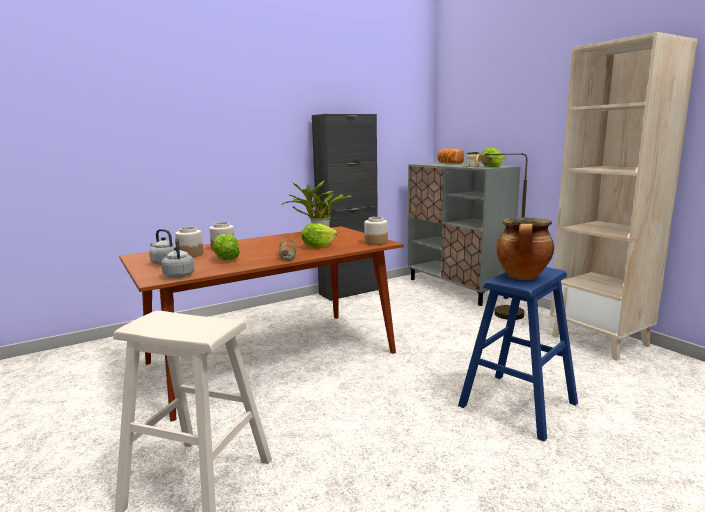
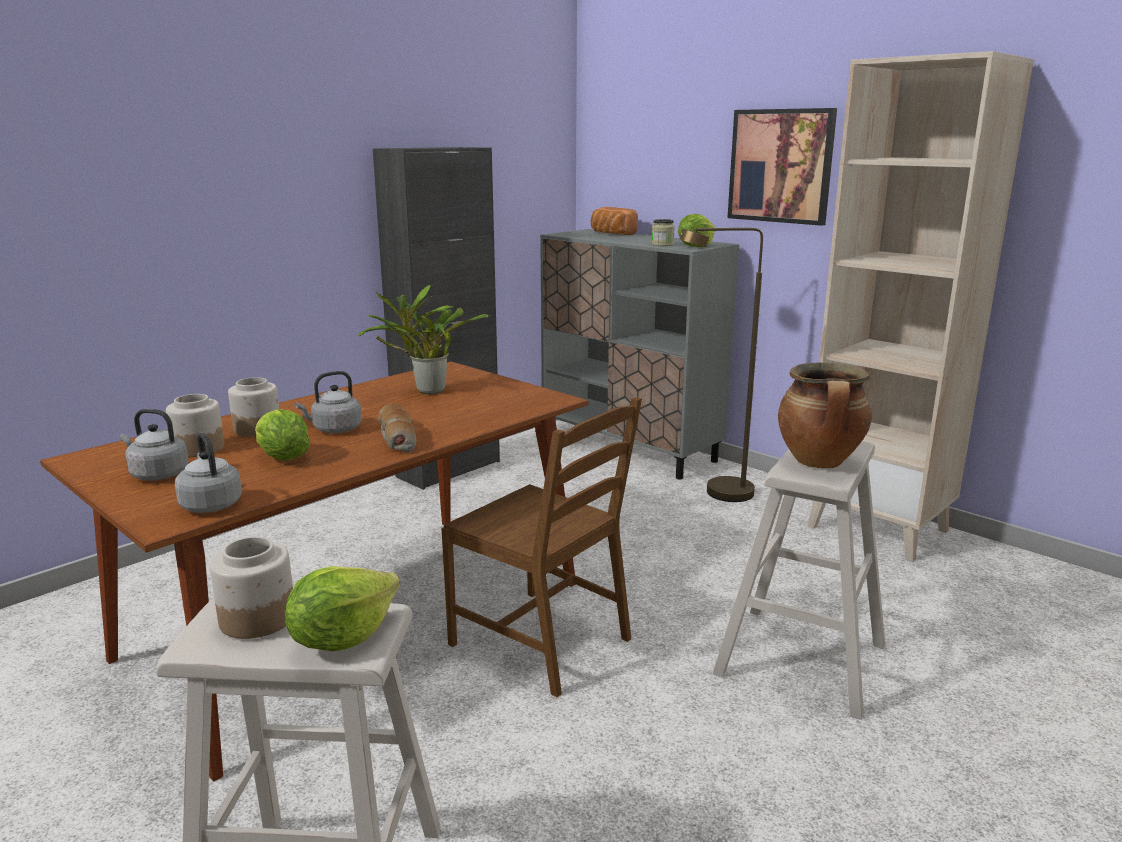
camera: 15 degrees left, 5 degrees up
lettuce [302,223,337,247] -> lettuce moved to [285,566,400,651]
jar [364,217,388,245] -> jar moved to [210,537,293,639]
blue stool [458,267,578,441] -> beige stool [713,441,885,720]
none -> grey kettle [295,371,362,433]
none -> brown chair [441,397,642,697]
none -> picture [728,108,837,226]

